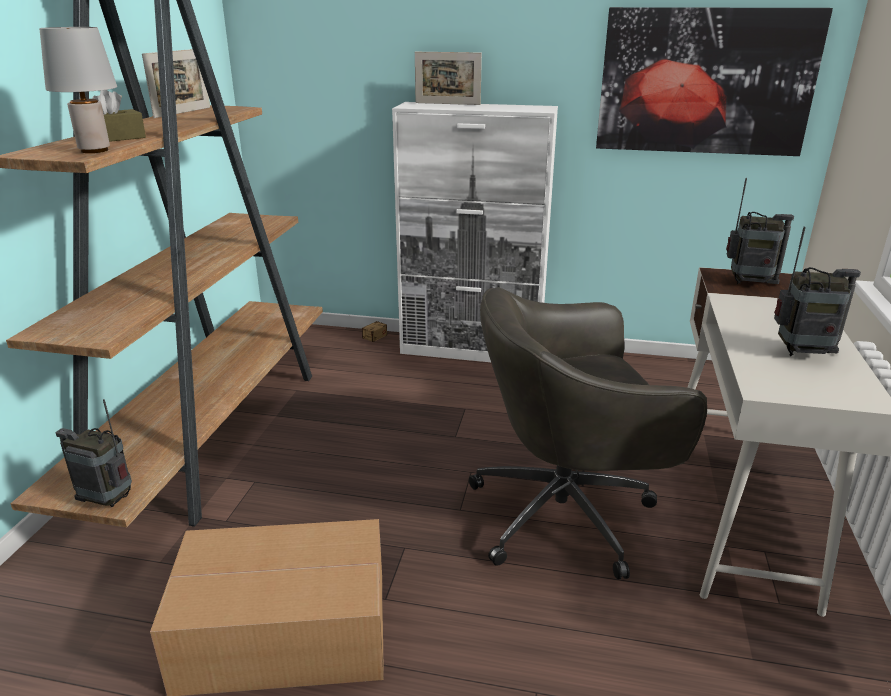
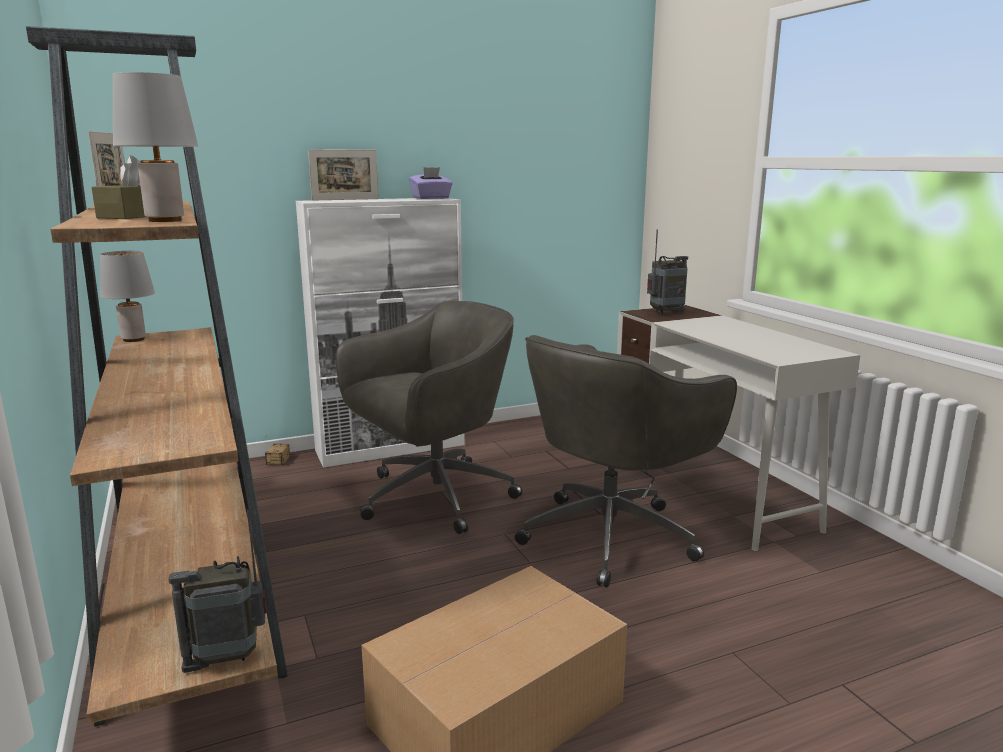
camera: 35 degrees left, 10 degrees down
picture [596,7,833,156] -> none
radio [774,227,861,356] -> none
none -> grey table lamp [100,251,155,342]
none -> grey office chair [336,301,522,534]
none -> purple tissue box [409,167,453,199]

